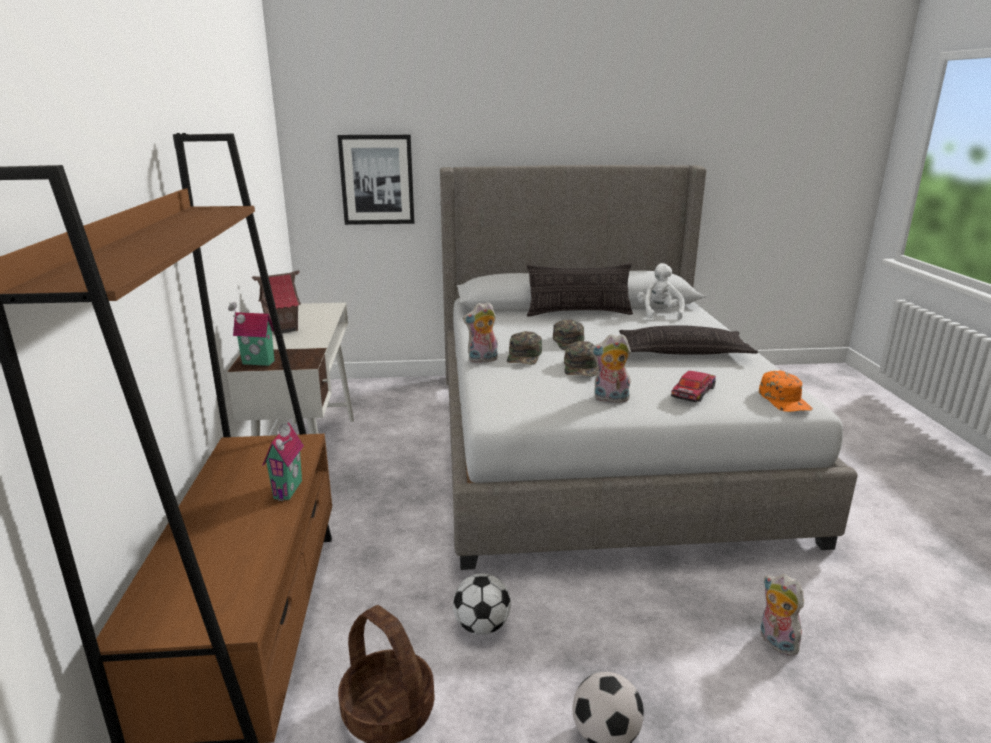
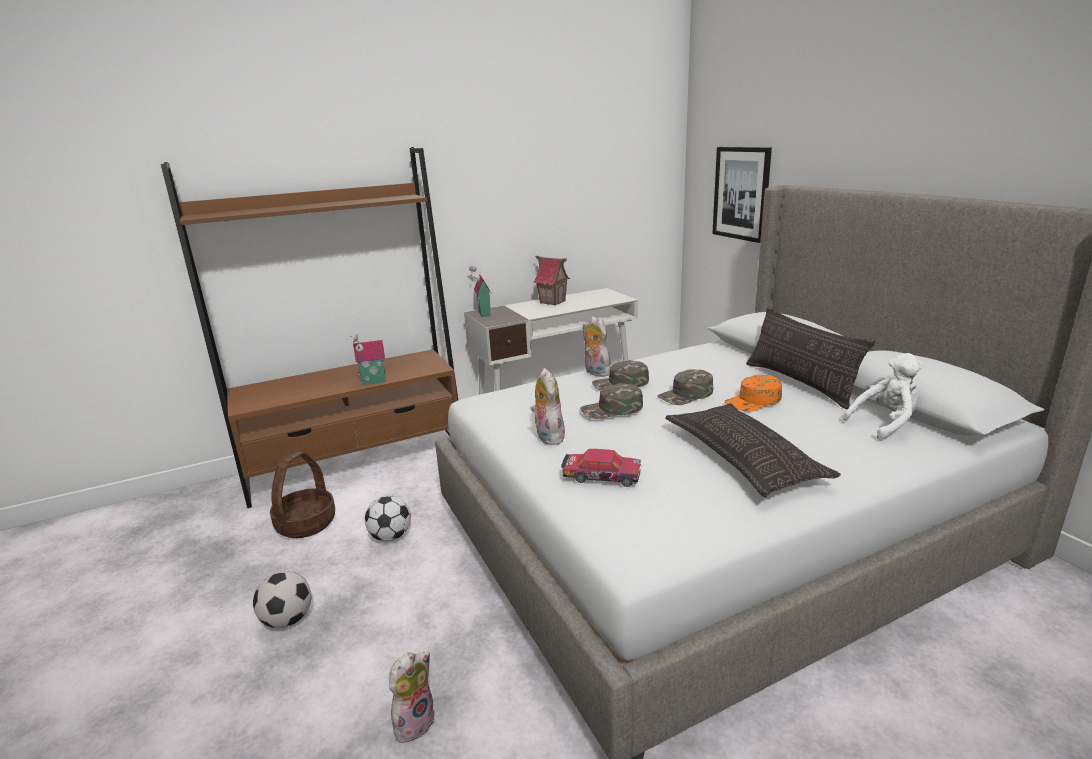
camera: 70 degrees right, 0 degrees up
orange cap [759,371,813,412] -> orange cap moved to [724,375,782,412]

